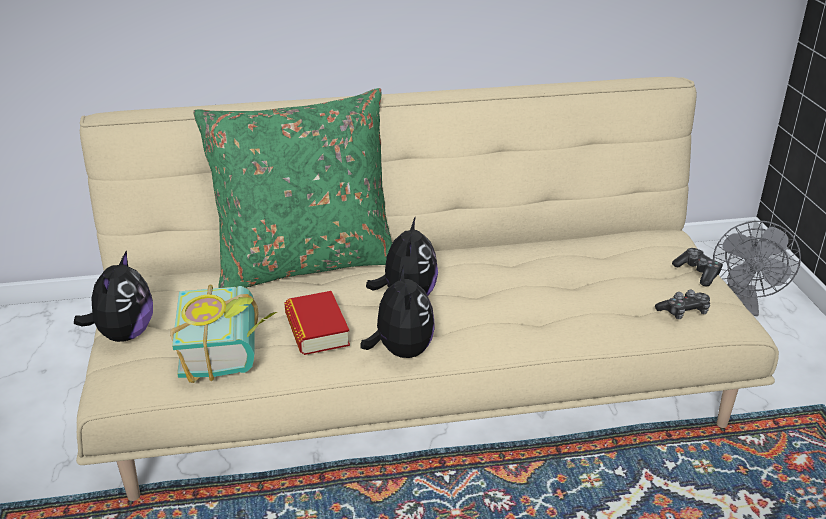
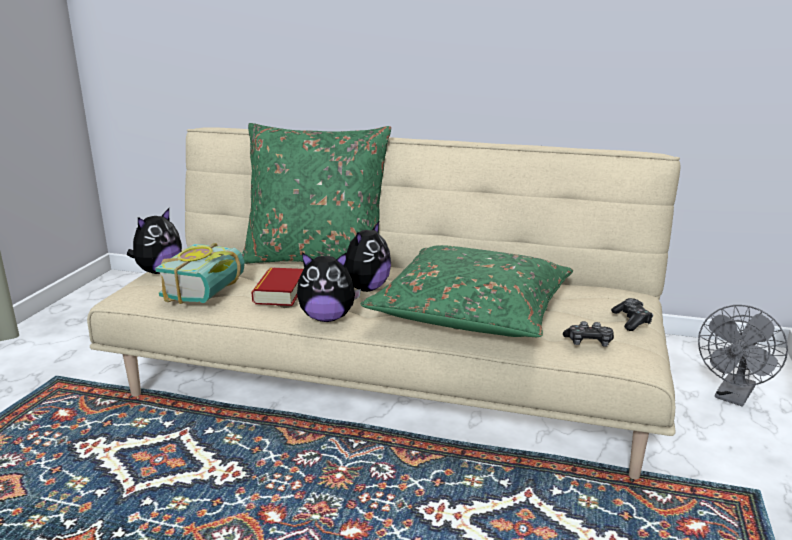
camera: 25 degrees right, 10 degrees down
plush toy [360,265,434,358] -> plush toy turned 75 degrees clockwise [297,252,361,322]
none -> green pillow [360,245,573,337]

